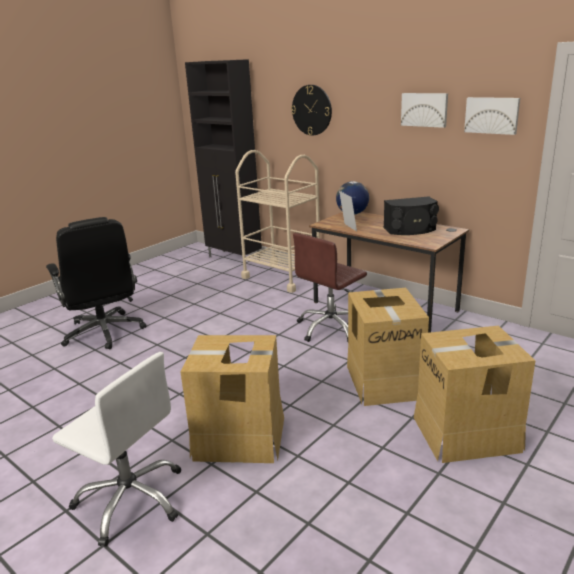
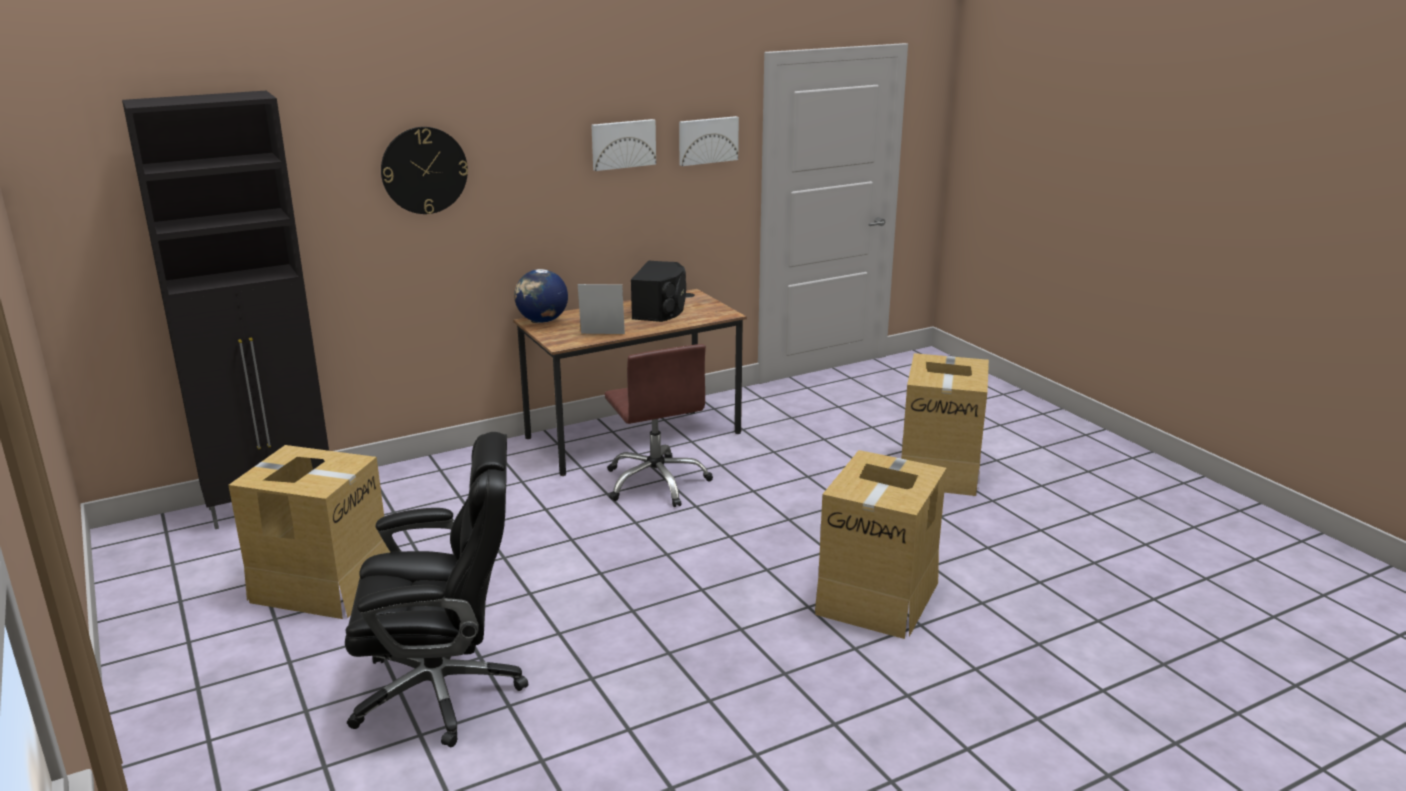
camera: 70 degrees left, 0 degrees up
white office chair [52,352,181,547] -> none
beige cart [235,150,320,293] -> none
cardboard box [347,288,429,406] -> cardboard box moved to [228,445,391,619]

